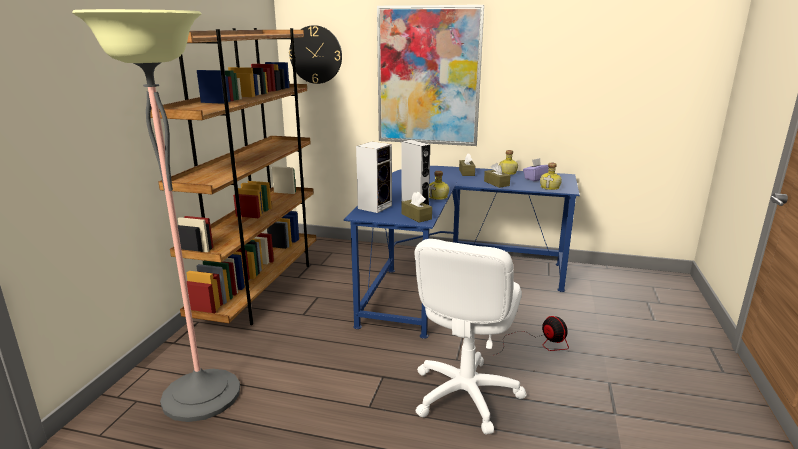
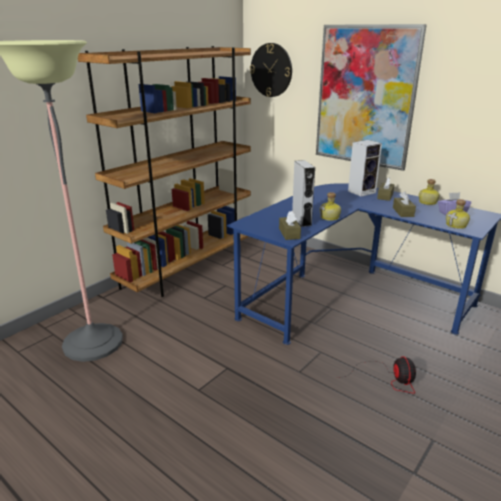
camera: 25 degrees right, 5 degrees up
speaker [356,142,392,213] -> speaker moved to [348,140,382,197]
white office chair [415,239,526,435] -> none

